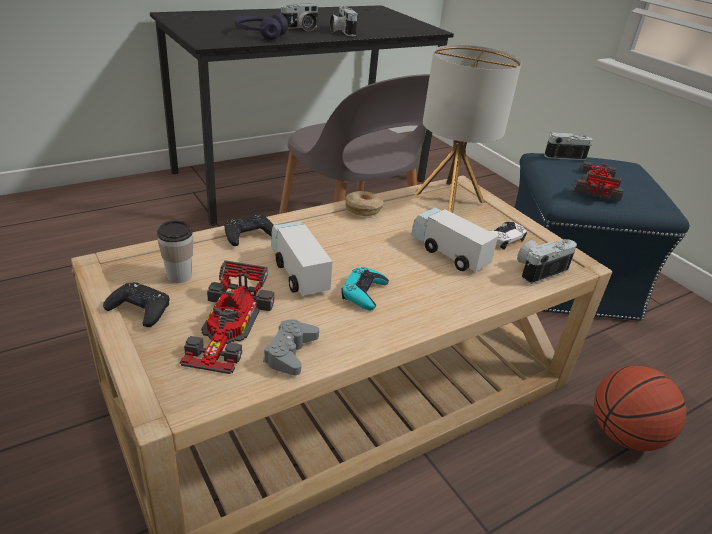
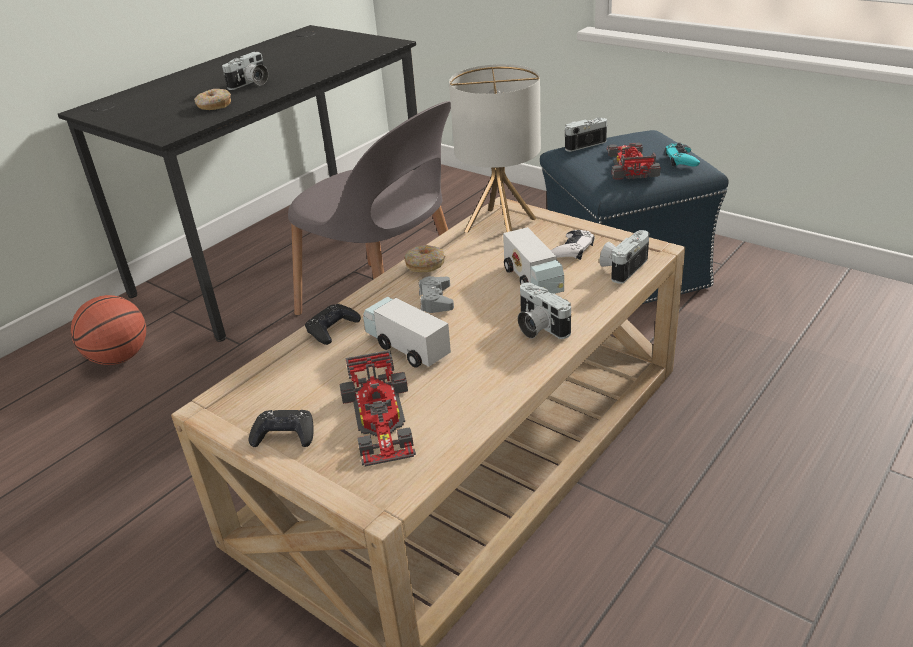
camera: 15 degrees left, 0 degrees up
cup [157,220,193,283] -> none
purple headphones [235,13,288,40] -> donut [194,89,231,110]
grey game controller [263,319,319,375] -> grey game controller moved to [419,276,454,313]
camera [330,6,358,36] -> camera moved to [518,282,571,339]
turquoise game controller [342,267,389,311] -> turquoise game controller moved to [665,143,700,167]
toy truck [412,207,498,272] -> toy truck turned 135 degrees counterclockwise [503,227,564,294]
basketball [594,366,686,451] -> basketball moved to [71,295,146,365]

